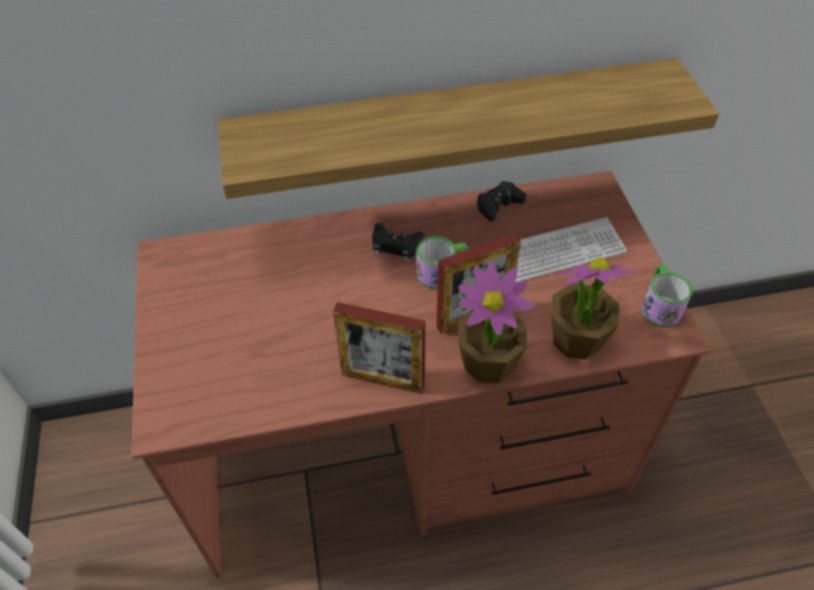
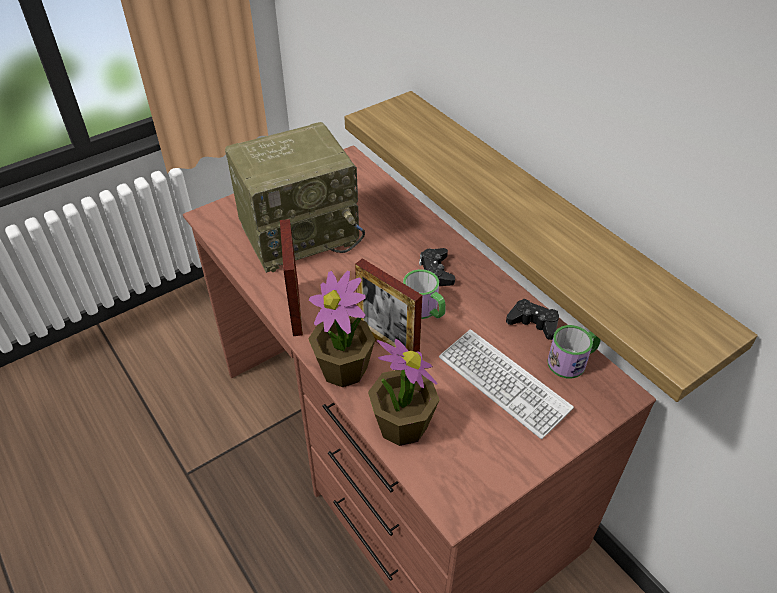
camera: 65 degrees right, 5 degrees down
mug [641,265,692,328] -> mug moved to [547,325,601,379]
none -> radio [225,122,365,273]

